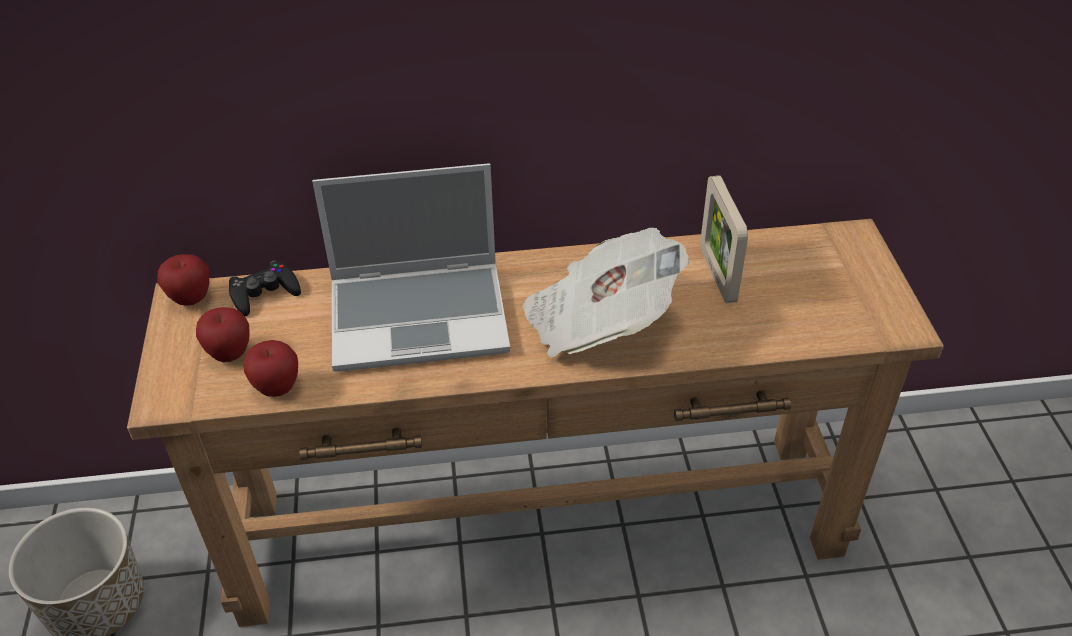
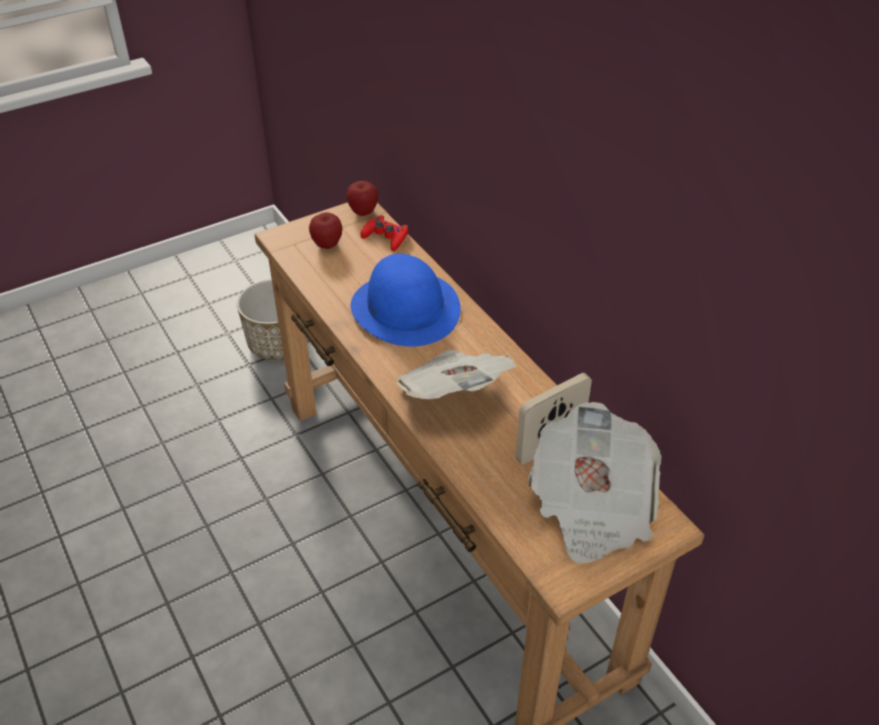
camera: 65 degrees right, 0 degrees up
black game controller [229,260,301,316] -> red game controller [361,215,408,251]
apple [244,340,298,397] -> none
laptop [312,163,510,372] -> blue hat [351,254,461,347]
none -> newspaper [528,402,662,564]

